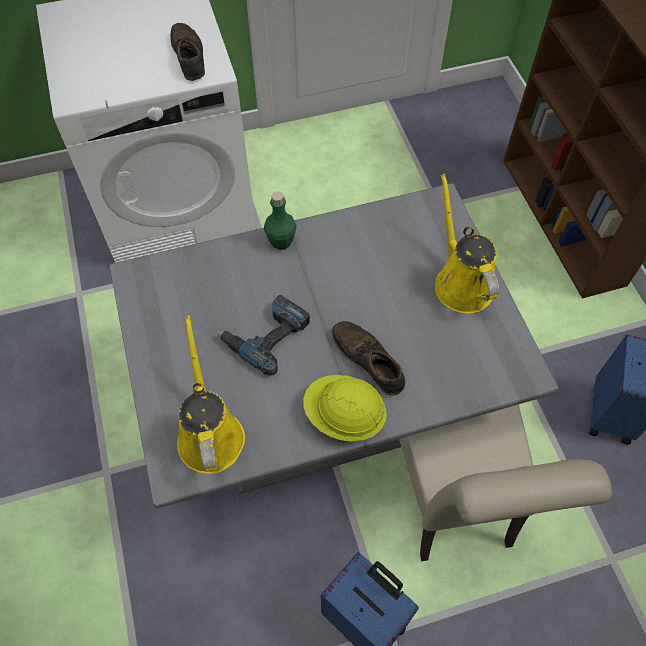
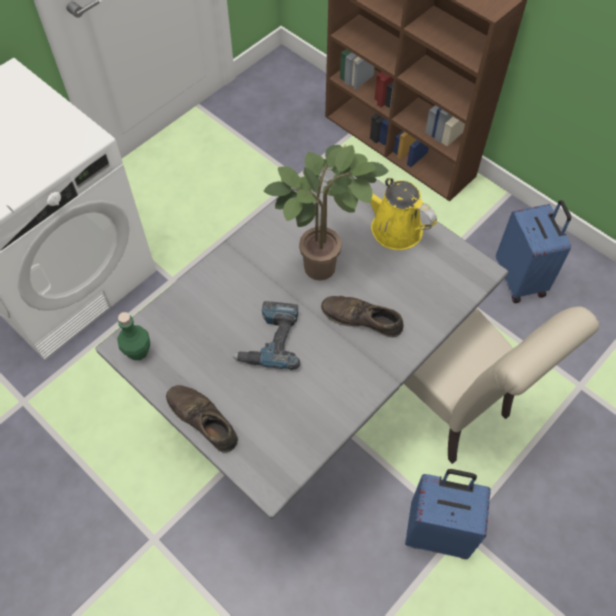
camera: 30 degrees left, 0 degrees up
brown shoe [171,23,205,81] -> brown shoe moved to [166,385,238,453]
yellow watering can [177,315,245,474] -> none
green bottle [264,191,297,250] -> green bottle moved to [117,312,150,360]
yellow hard hat [303,375,387,442] -> none
none -> potted plant [264,145,388,281]

